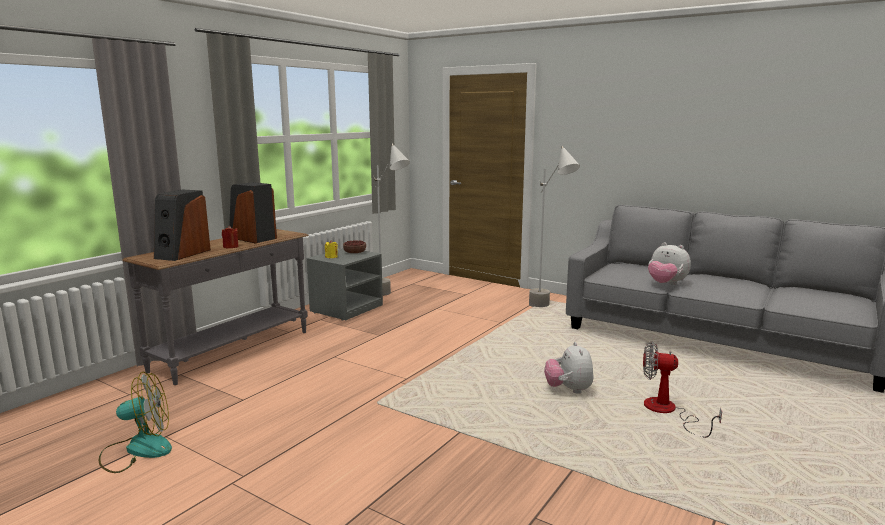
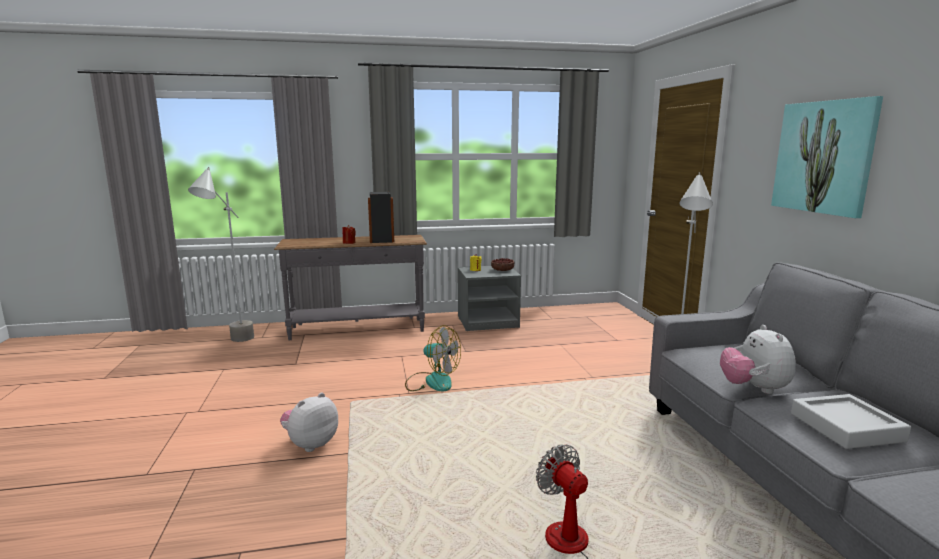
camera: 45 degrees right, 0 degrees up
fan [99,372,172,473] -> fan moved to [405,326,461,392]
speaker [154,190,211,261] -> none
grey floor lamp [374,143,410,296] -> grey floor lamp moved to [188,167,254,342]
plush toy [544,342,593,394] -> plush toy moved to [280,393,338,452]
none -> picture [771,96,883,218]
none -> grey tray [791,394,911,449]

